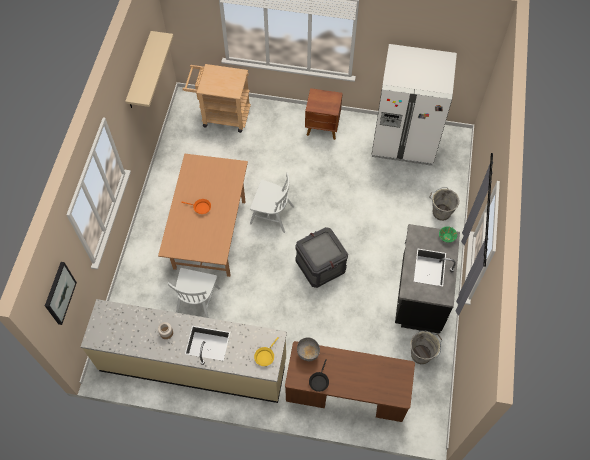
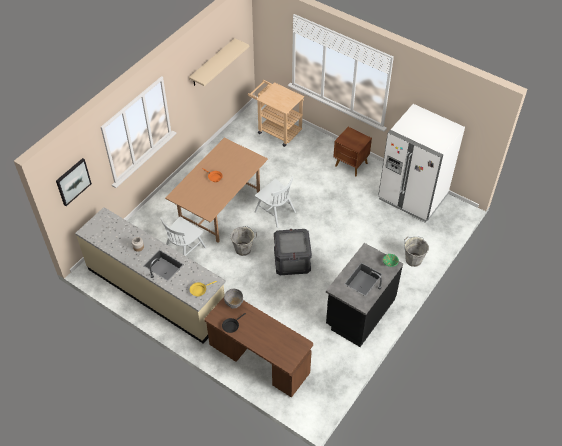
camera: 25 degrees right, 10 degrees down
grey bucket [410,330,442,364] -> grey bucket moved to [231,226,257,256]

